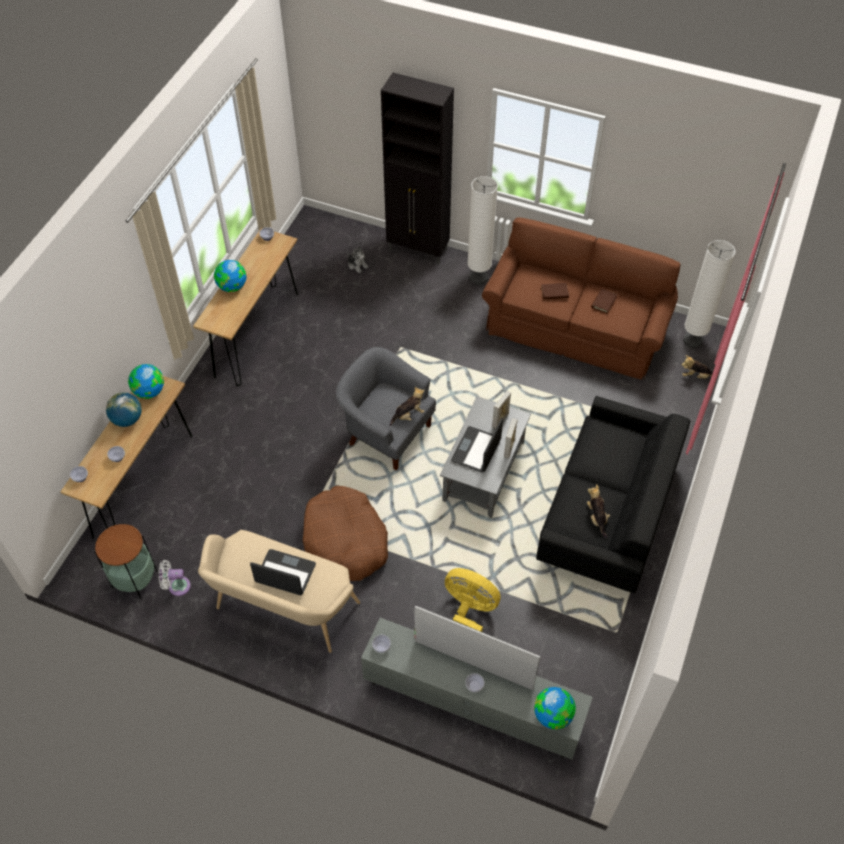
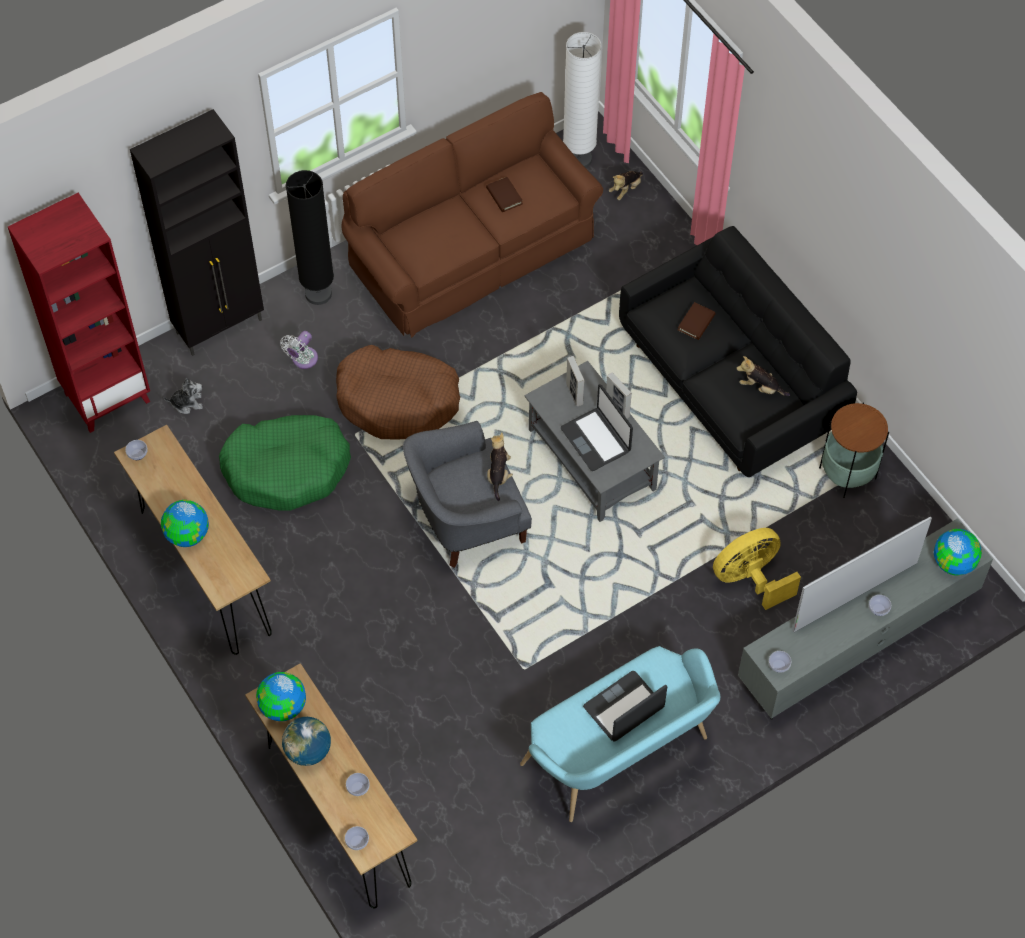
camera: 55 degrees left, 5 degrees up
side table [95,524,158,599] -> side table moved to [819,402,889,498]
white fan [159,560,191,596] -> white fan moved to [280,331,318,369]
beige bench [198,530,360,653] -> turquoise bench [520,646,720,822]
brown dog bed [303,486,388,581] -> brown dog bed moved to [336,345,460,440]
white floor lamp [468,176,498,285] -> black floor lamp [286,170,334,305]
brown book [541,283,569,300] -> brown book moved to [678,302,716,340]
none -> red bookcase [8,193,150,433]
none -> green dog bed [219,415,351,511]

